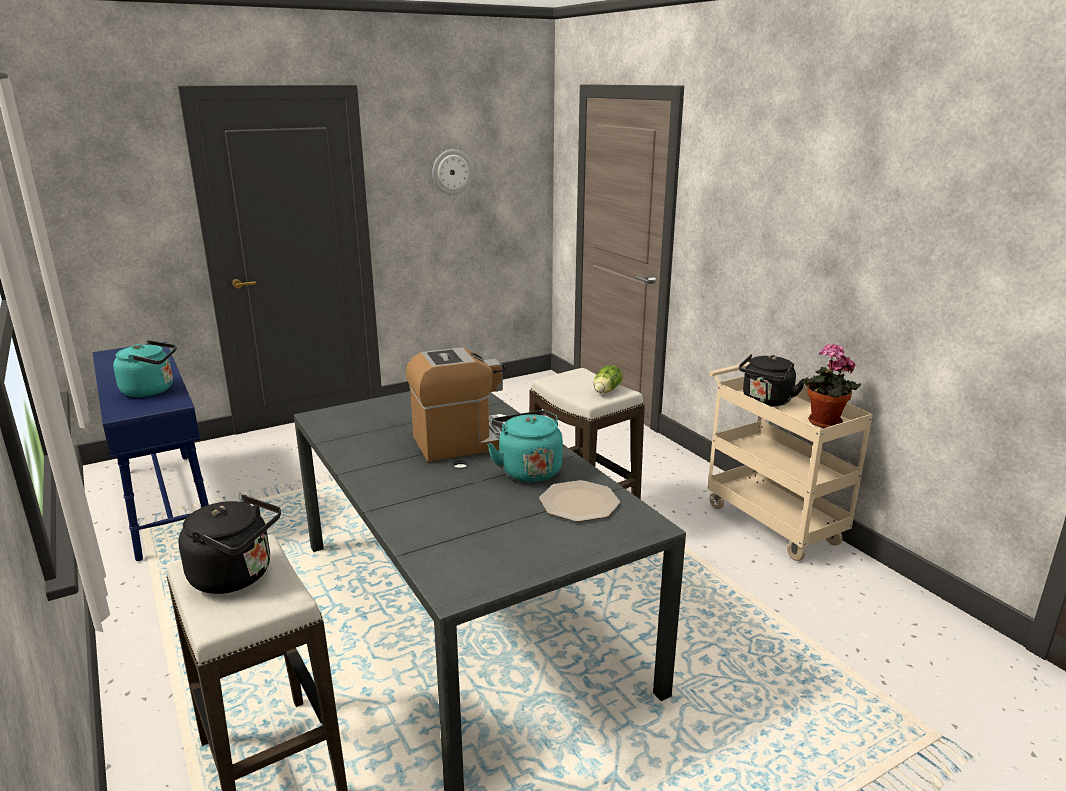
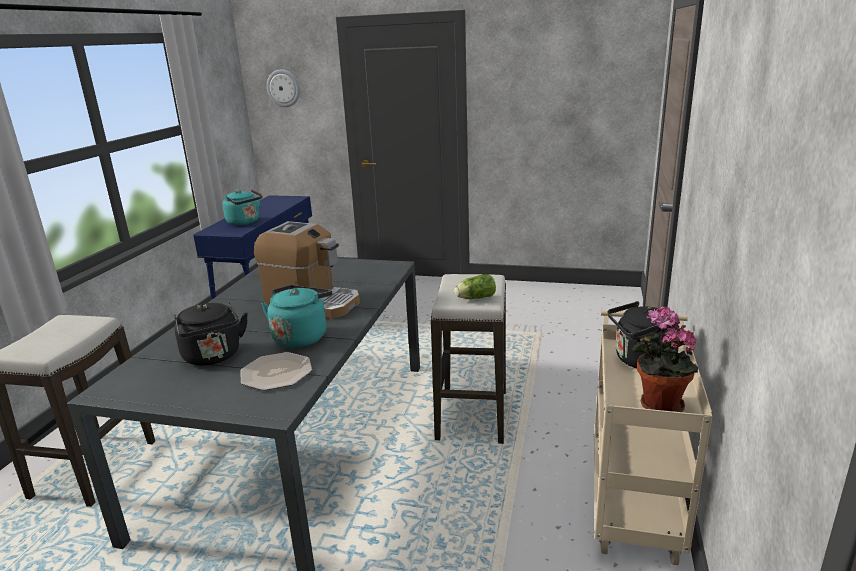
camera: 45 degrees right, 0 degrees up
black kettle [178,495,281,594] -> black kettle moved to [174,302,248,366]
wall clock [432,149,473,195] -> wall clock moved to [267,69,300,107]

